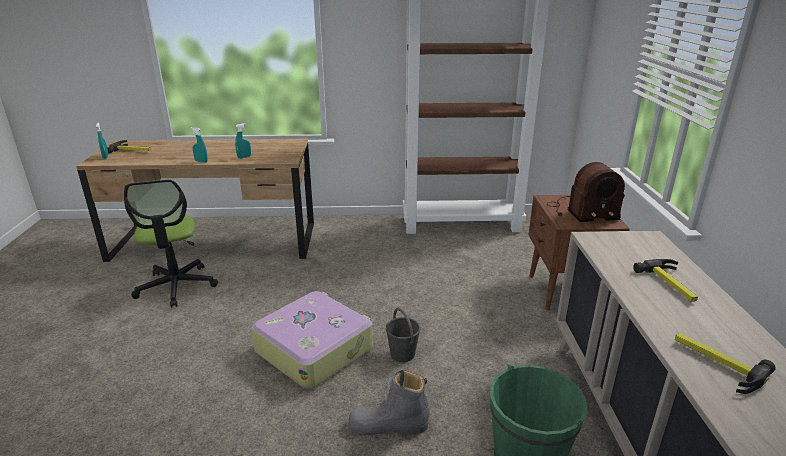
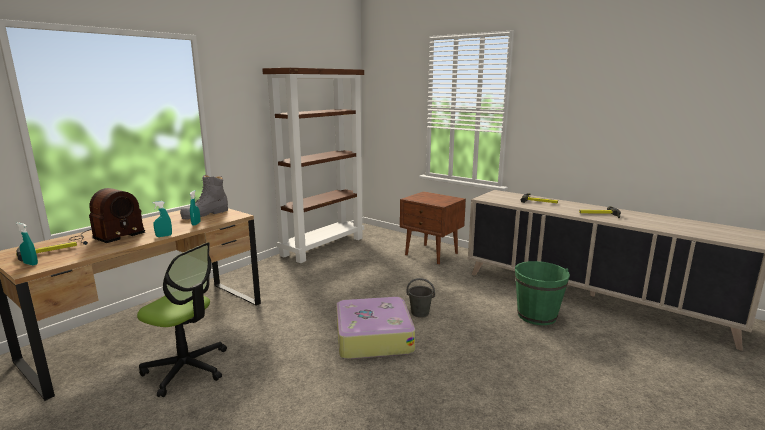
camera: 50 degrees left, 10 degrees down
grey boot [349,370,430,436] -> grey boot moved to [180,175,228,220]
radio [547,162,625,222] -> radio moved to [69,188,145,245]

